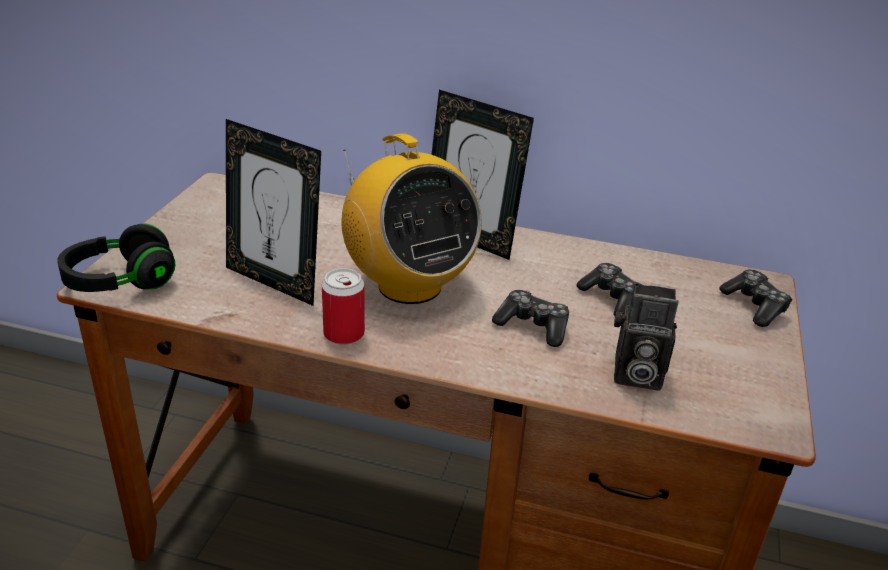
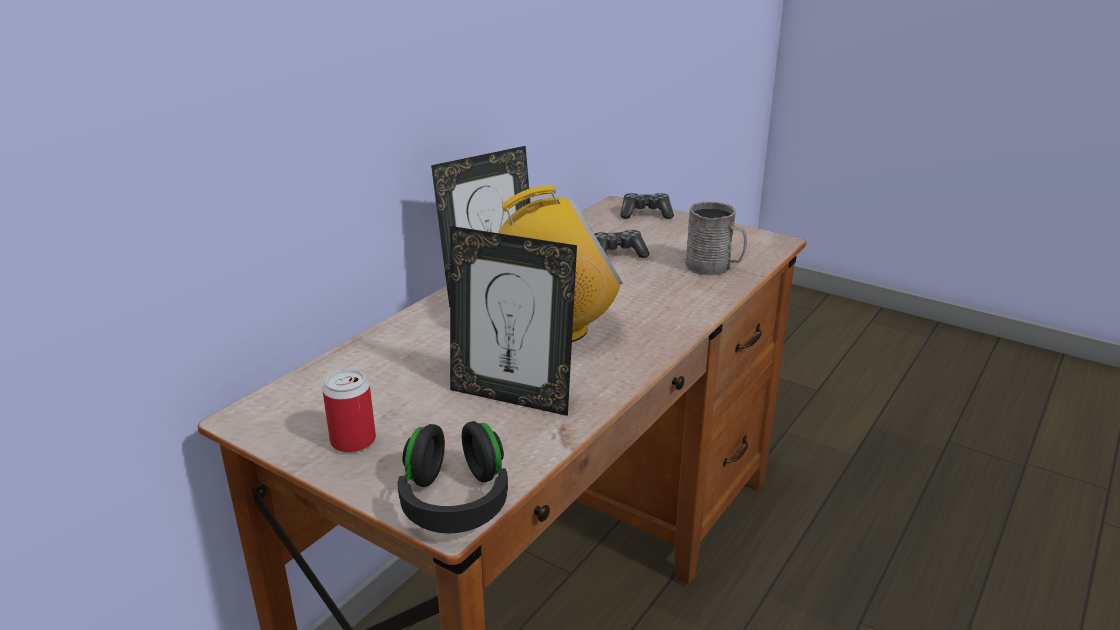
camera: 70 degrees left, 5 degrees down
picture frame [226,119,321,306] -> picture frame turned 60 degrees clockwise [450,226,577,416]
can [322,268,365,344] -> can moved to [322,369,376,453]
game controller [492,290,569,347] -> none
camera [614,283,678,391] -> grey mug [685,201,747,276]

